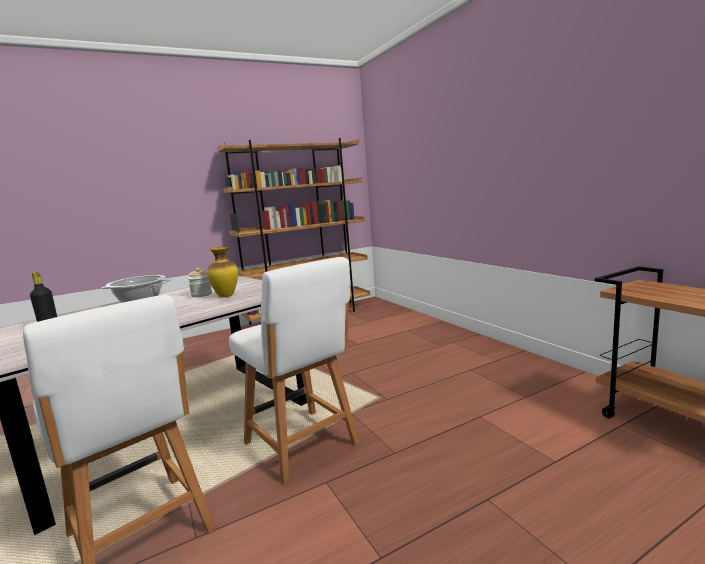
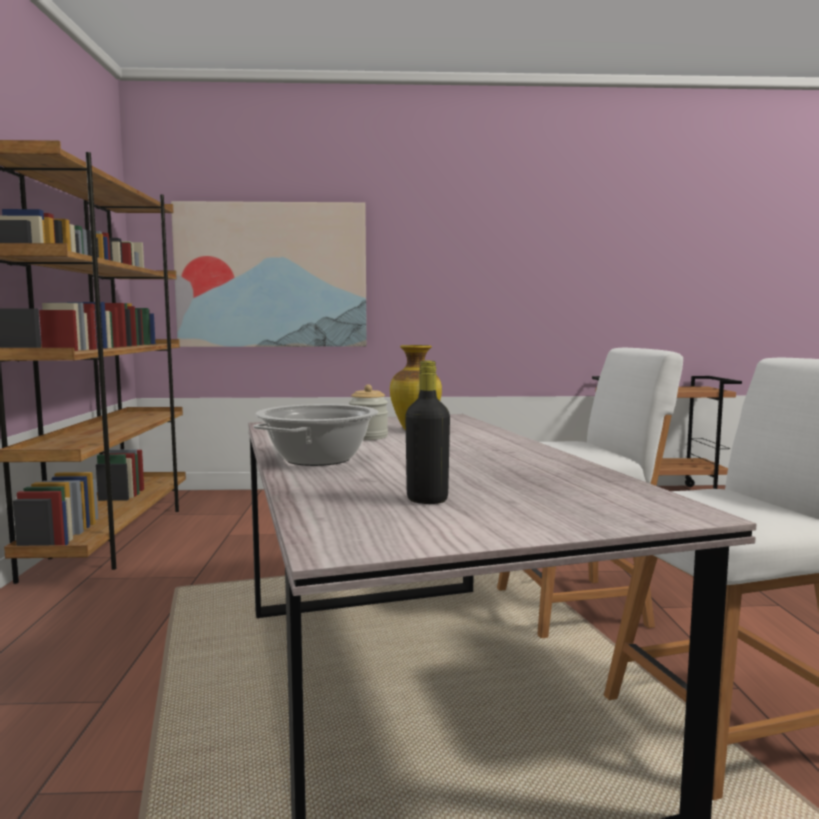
camera: 65 degrees left, 5 degrees down
none -> picture [171,201,367,347]

